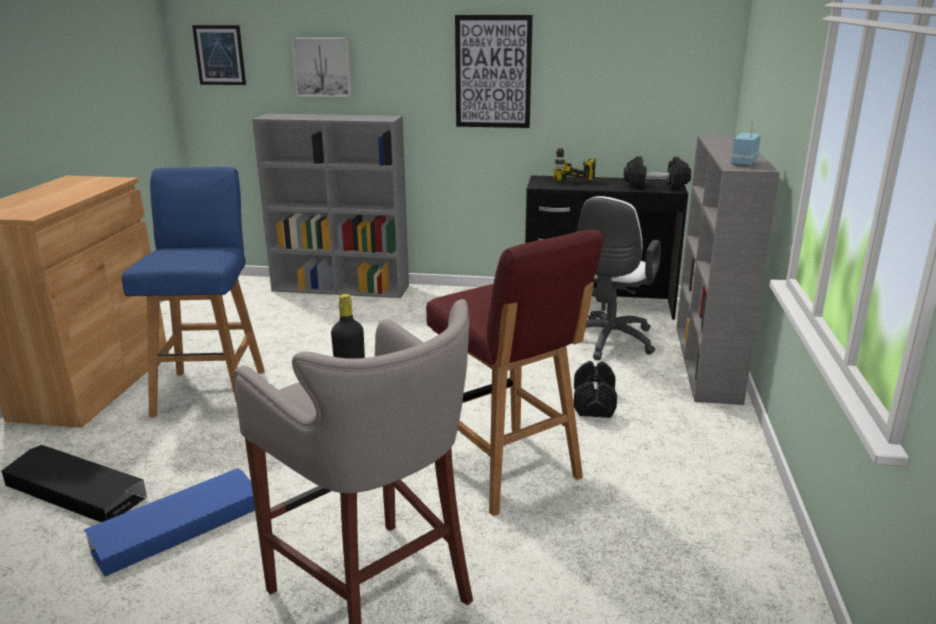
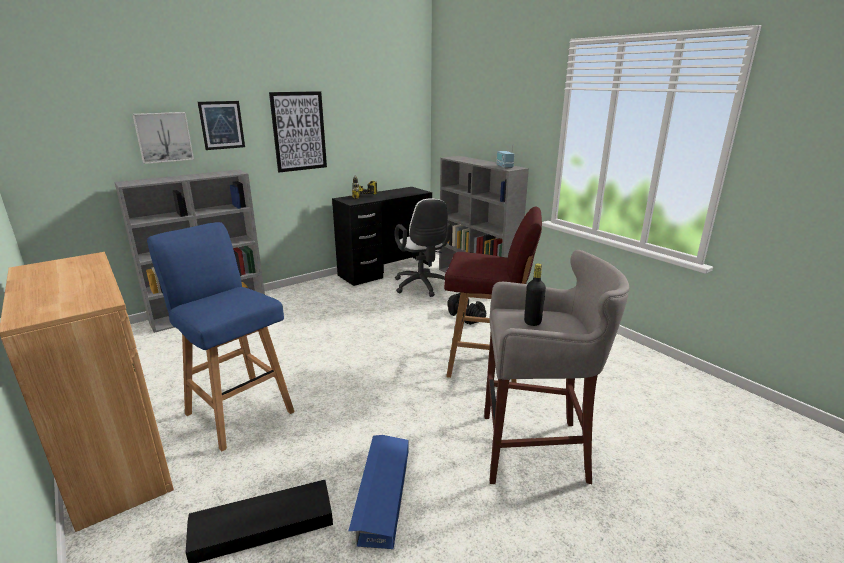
camera: 45 degrees left, 0 degrees up
picture [192,25,246,85] -> picture moved to [198,101,245,150]
black dumbbell [624,156,691,190] -> none

